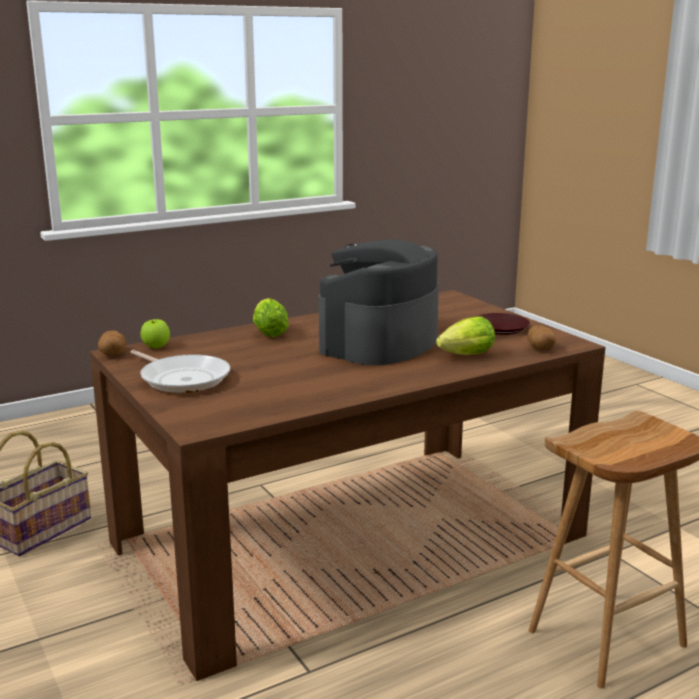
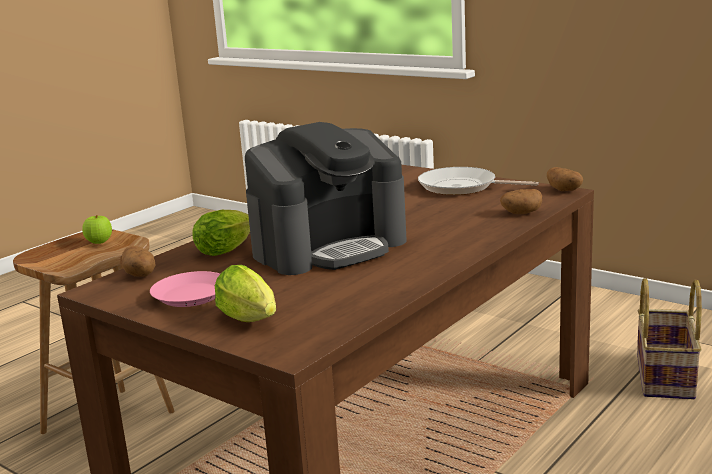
camera: 160 degrees right, 0 degrees up
apple [140,319,170,348] -> apple moved to [82,215,112,244]
lettuce [253,298,289,337] -> lettuce moved to [215,265,276,322]
coffee machine [319,240,439,365] -> coffee machine turned 45 degrees clockwise [245,122,407,275]
brown plate [478,313,530,335] -> pink plate [150,271,220,307]
none -> potato [500,189,542,214]

